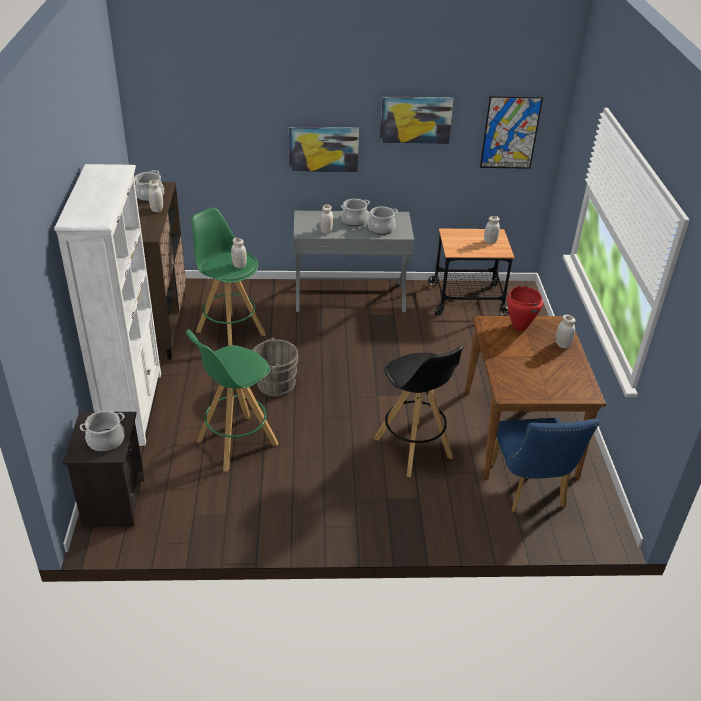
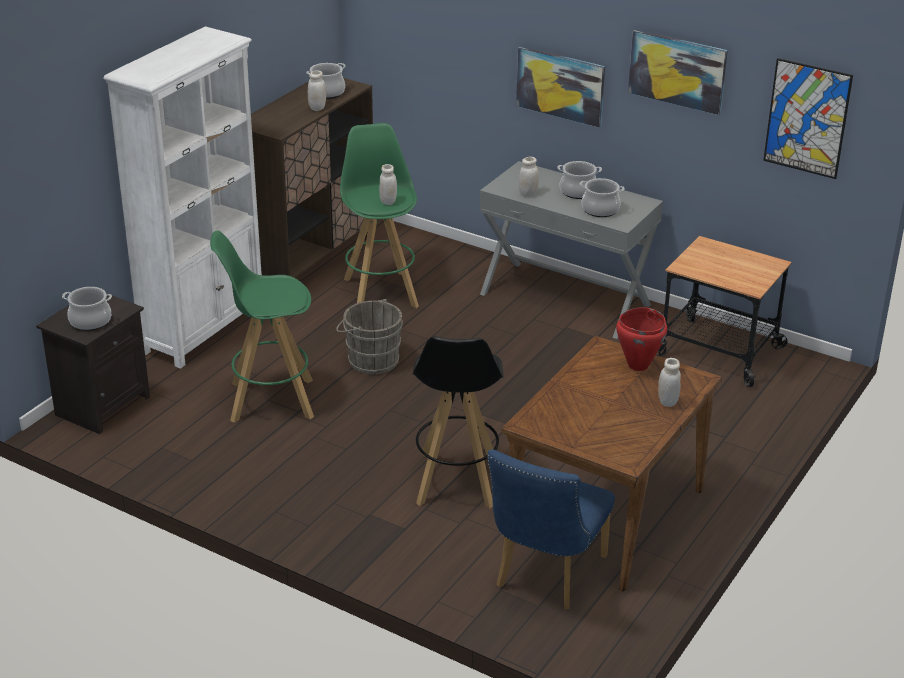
camera: 35 degrees right, 5 degrees down
white jar [484,216,500,244] -> none

